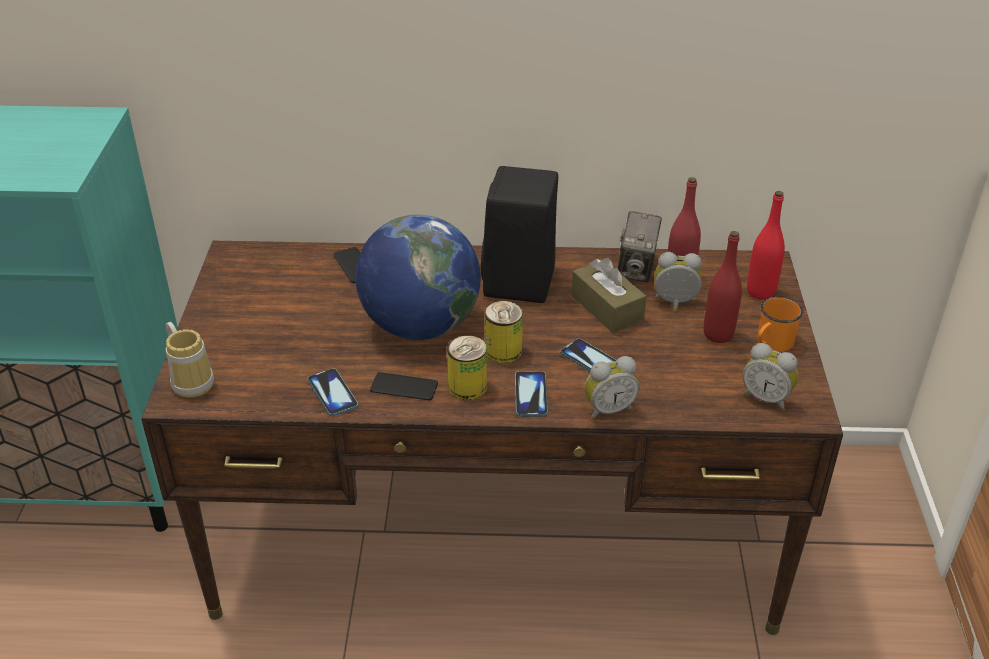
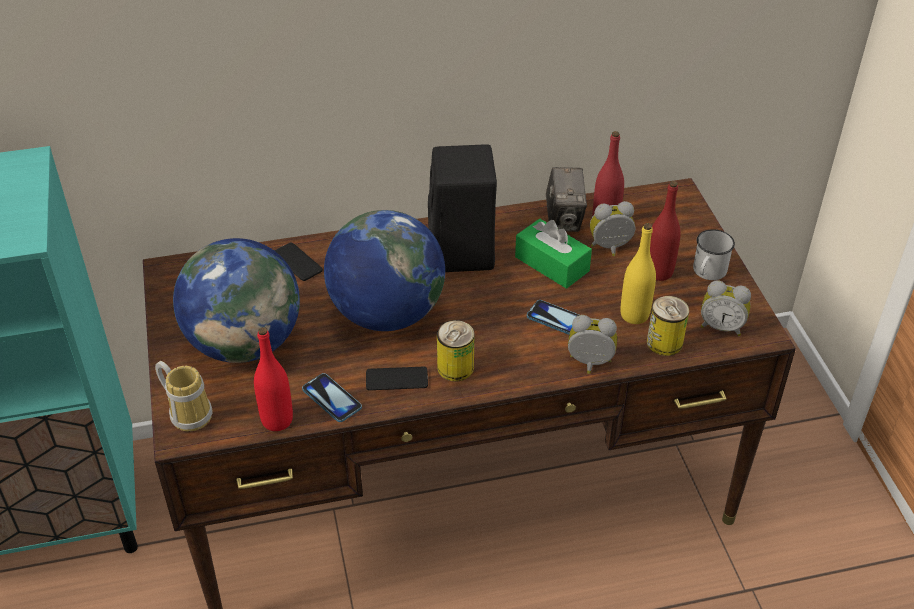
camera: 15 degrees left, 5 degrees up
can [485,301,523,364] -> can moved to [647,296,689,356]
phone [515,371,548,417] -> none
brown tissue box [572,258,647,333] -> green tissue box [515,219,592,289]
alarm clock [584,356,639,420] -> alarm clock turned 135 degrees counterclockwise [568,315,617,374]
red bottle [747,191,785,300] -> red bottle moved to [254,327,293,431]
orange mug [757,297,803,352] -> white mug [693,229,735,280]
none -> globe [173,238,300,363]
none -> yellow bottle [620,223,656,324]

